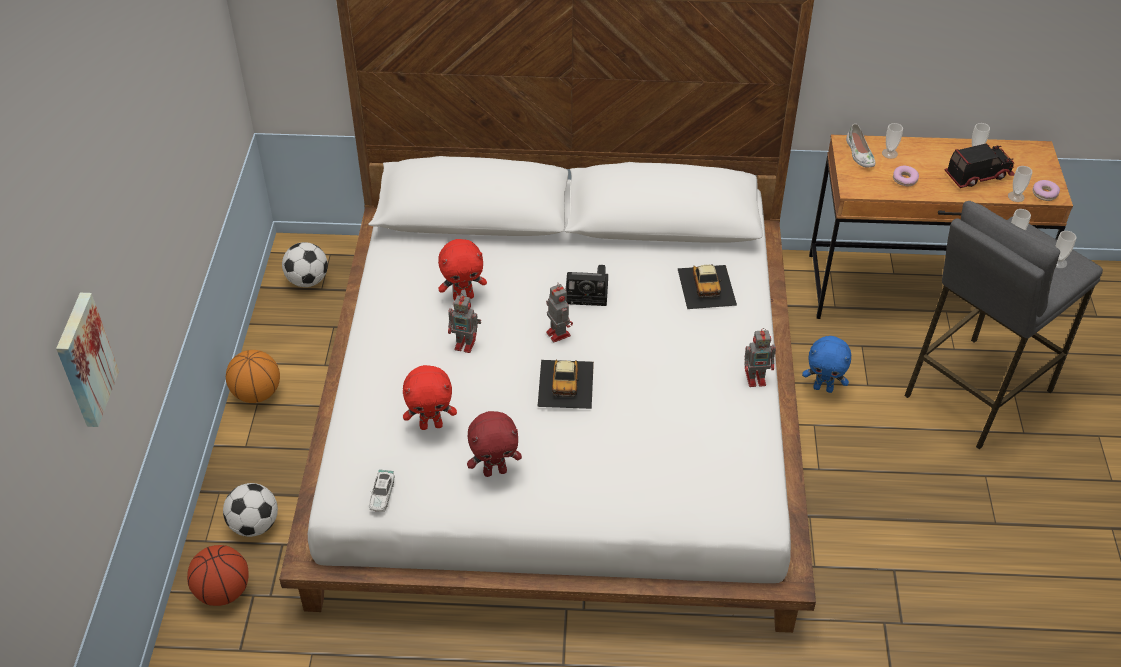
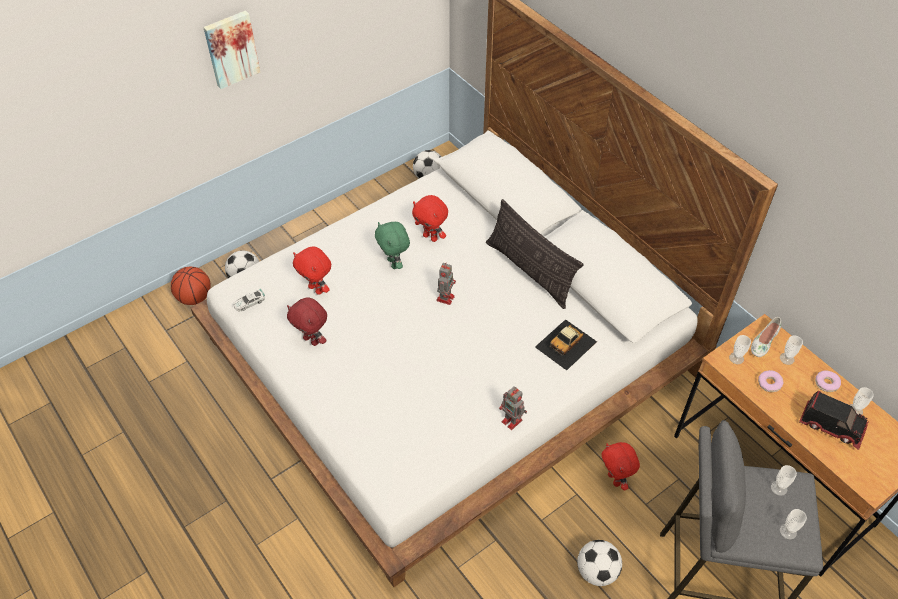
camera: 50 degrees right, 5 degrees up
picture [56,293,119,427] -> picture moved to [203,10,260,89]
basketball [226,350,280,403] -> none
toy robot [448,293,481,353] -> green plush toy [375,222,410,269]
toy car [537,359,594,409] -> none
camera [566,265,608,306] -> none
blue plush toy [802,336,851,393] -> red plush toy [602,442,640,490]
cup [1008,166,1032,202] -> cup moved to [729,335,751,364]
donut [1032,180,1060,201] -> donut moved to [815,370,841,392]
none -> pillow [486,199,583,309]
none -> football [577,540,622,586]

